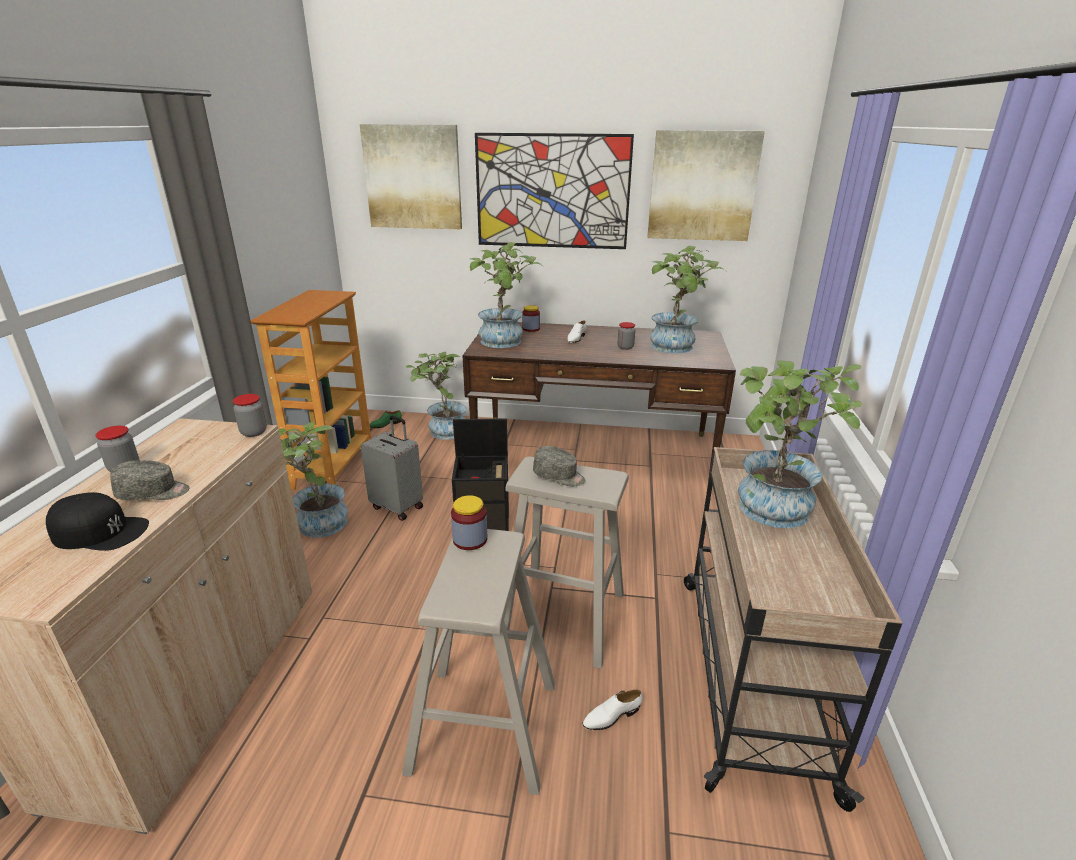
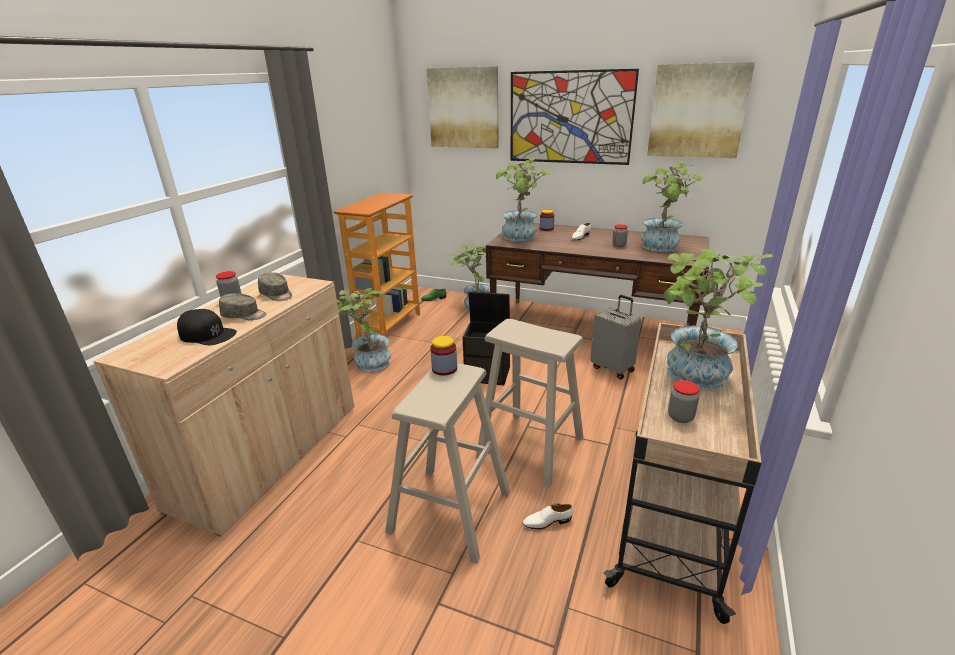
camera: 15 degrees right, 0 degrees up
jar [233,394,267,437] -> jar moved to [668,380,700,423]
grey suitcase [361,416,423,521] -> grey suitcase moved to [591,295,641,379]
grey cap [533,446,586,486] -> grey cap moved to [258,272,292,301]

